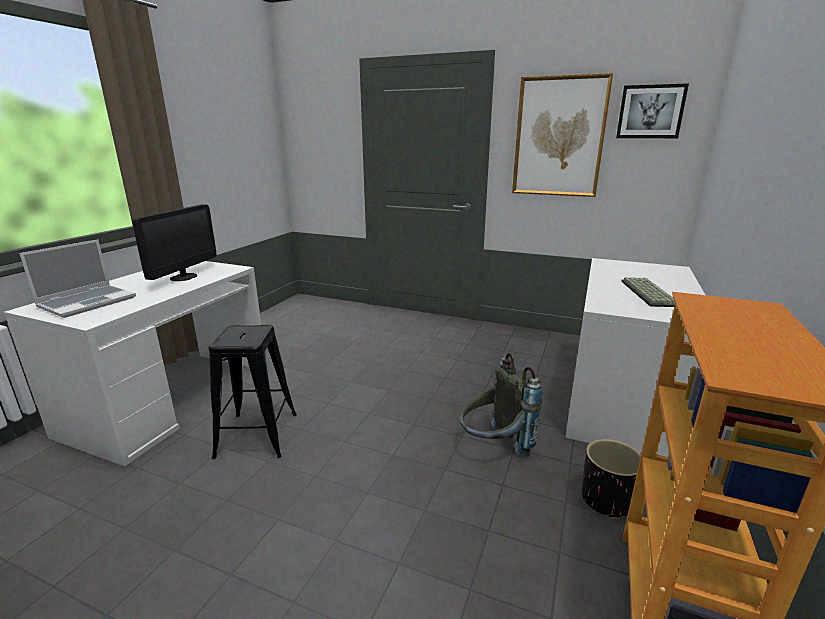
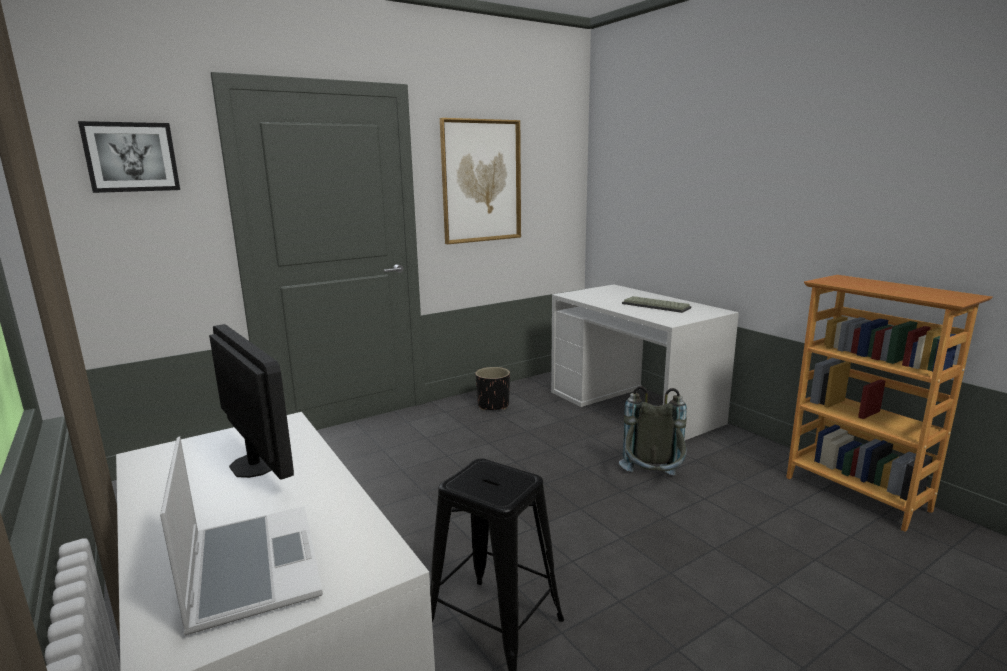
camera: 55 degrees left, 5 degrees down
black planter [582,439,641,519] -> black planter moved to [475,367,510,410]
picture [616,83,689,138] -> picture moved to [78,121,180,193]

